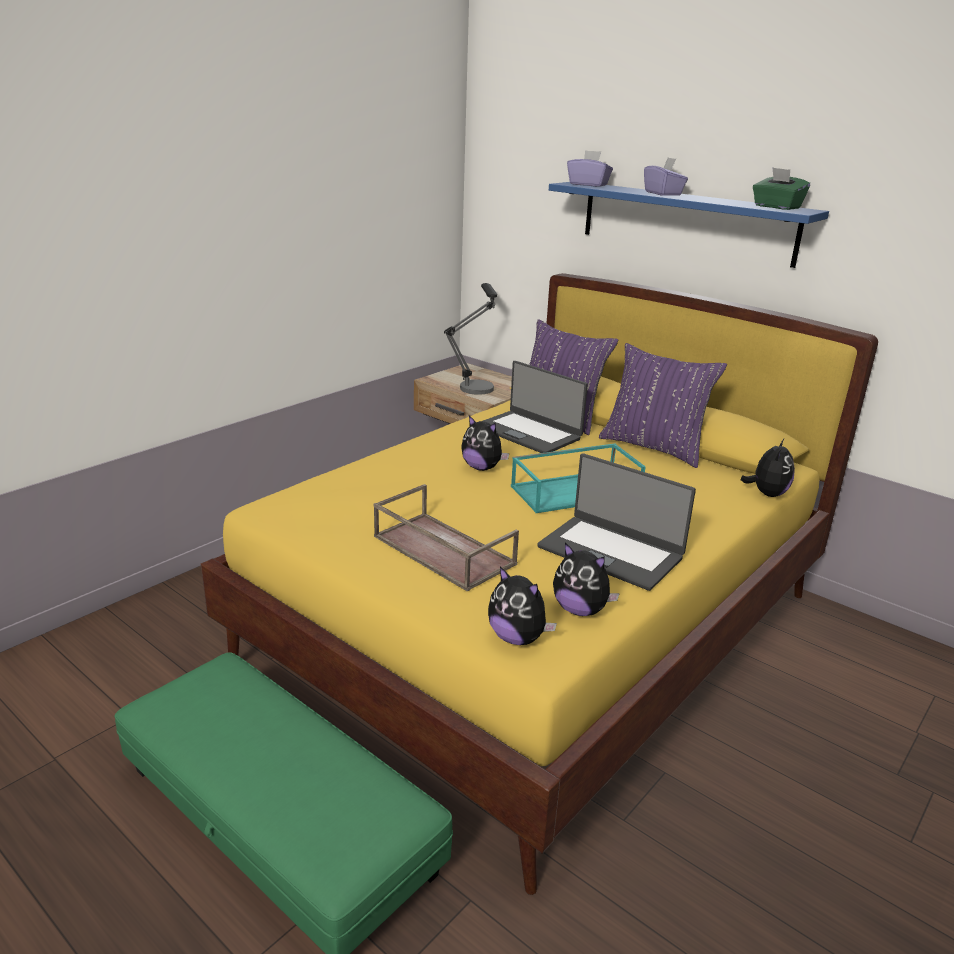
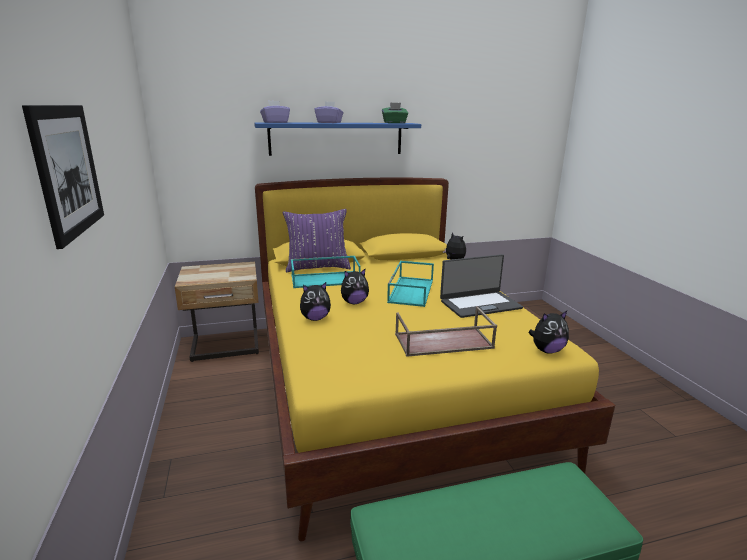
camera: 55 degrees left, 5 degrees down
table lamp [444,283,497,395] -> none
laptop [483,361,588,453] -> turquoise tray [291,256,361,288]
plush toy [553,543,620,616] -> plush toy moved to [300,282,331,321]
purple pillow [599,343,727,468] -> none
none -> picture [22,105,104,249]

